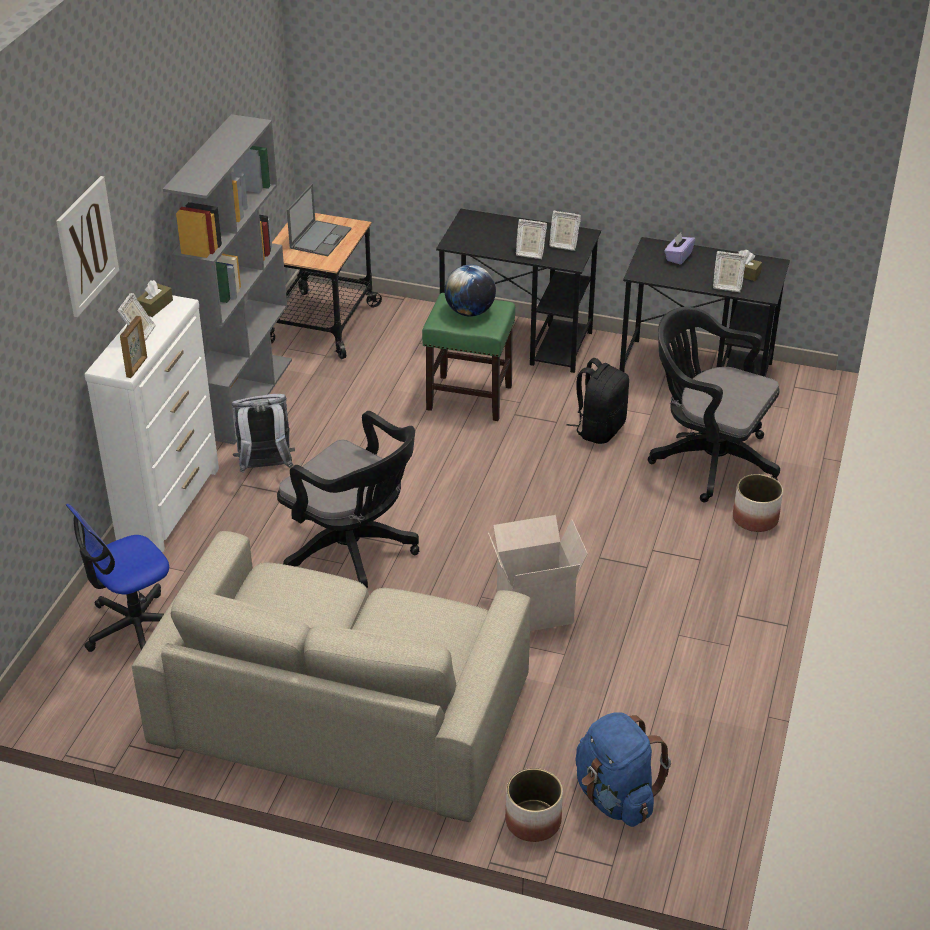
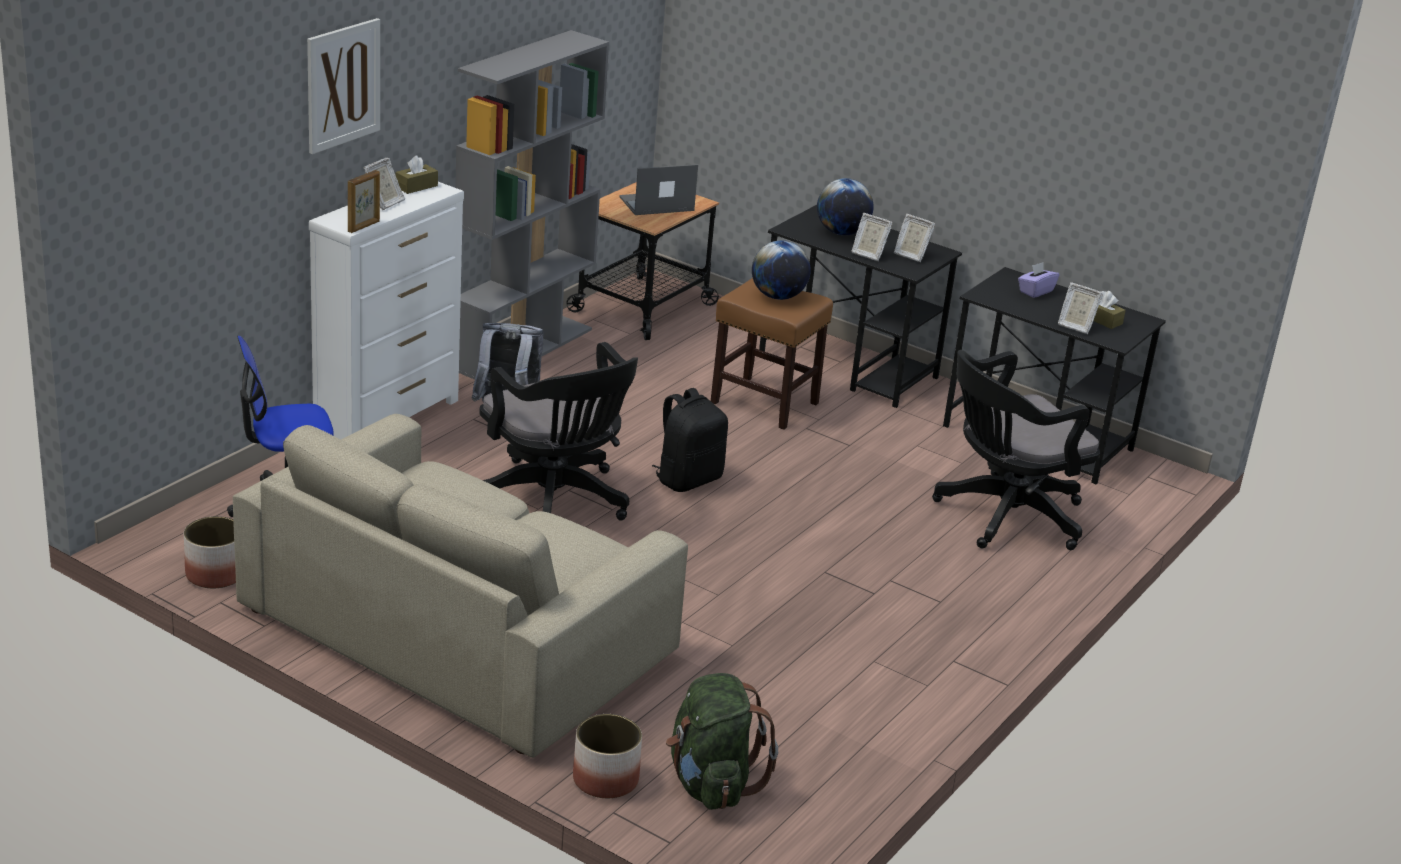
camera: 15 degrees right, 10 degrees down
laptop [287,184,352,256] -> laptop turned 150 degrees counterclockwise [619,164,698,215]
green stool [422,293,515,421] -> brown stool [711,278,833,430]
cardboard box [488,515,588,631] -> none
black backpack [567,358,629,444] -> black backpack moved to [652,388,728,492]
blue backpack [575,712,671,827] -> green backpack [666,673,778,810]
black office chair [648,307,780,502] -> black office chair turned 75 degrees counterclockwise [932,350,1100,550]
planter [733,474,783,532] -> planter moved to [184,516,236,588]
none -> globe [817,178,873,235]

